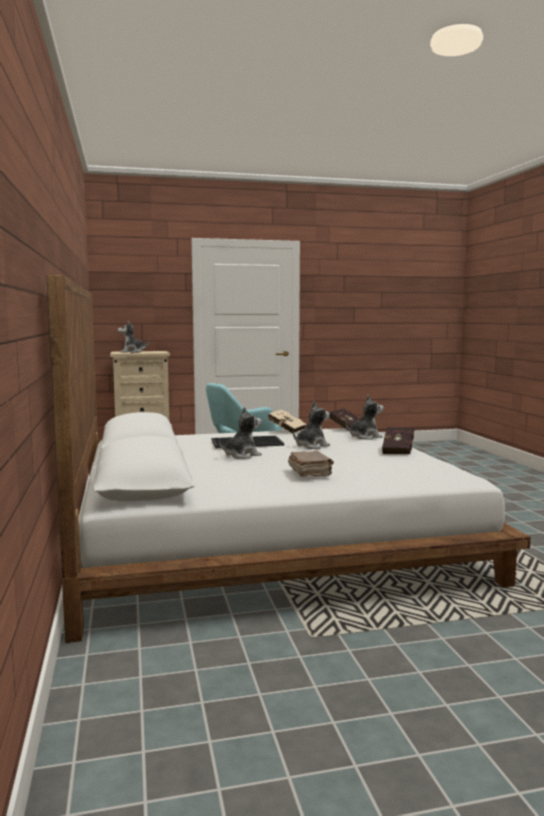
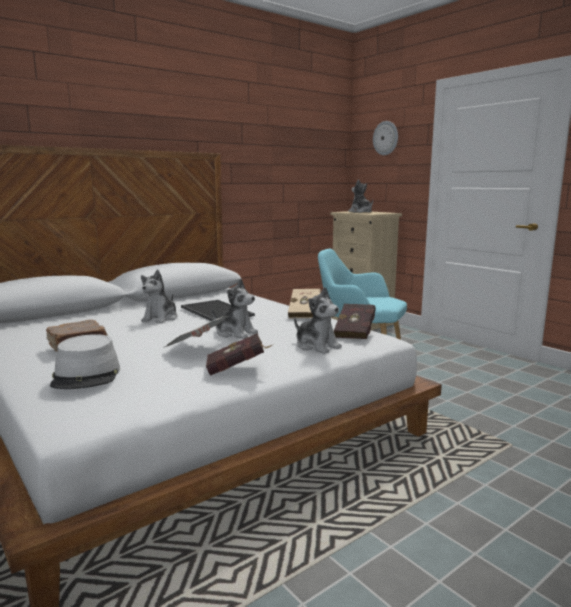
camera: 65 degrees right, 5 degrees up
plush toy [219,407,262,459] -> plush toy turned 75 degrees clockwise [141,270,177,324]
none -> grey hat [50,334,120,389]
none -> newspaper [165,316,229,347]
none -> wall clock [373,121,398,155]

